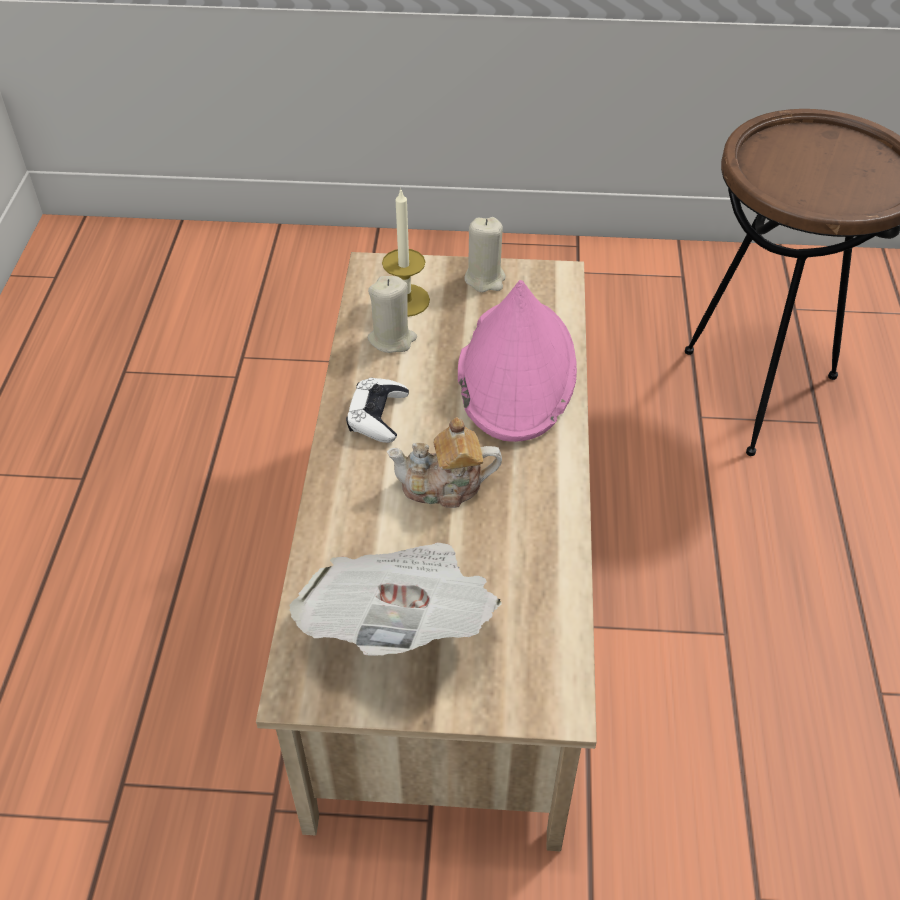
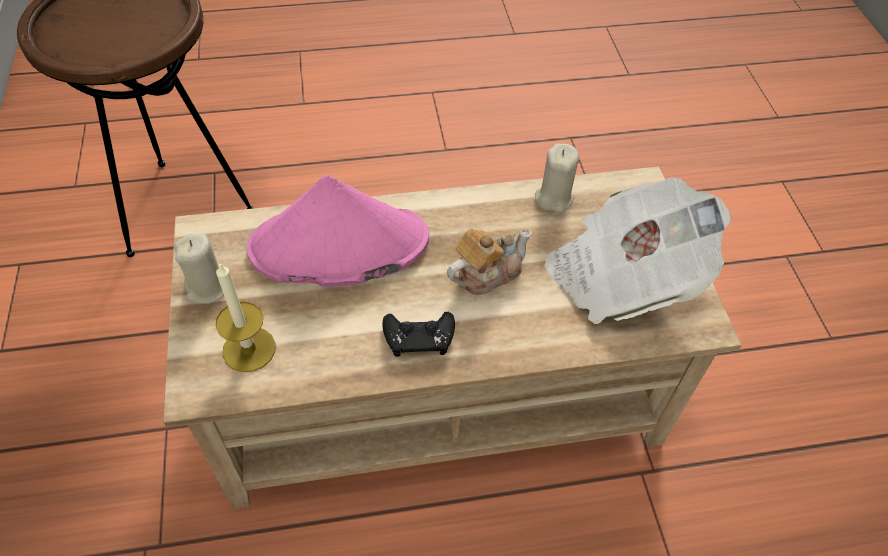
camera: 105 degrees left, 5 degrees up
white game controller [346,378,409,443] -> black game controller [382,312,455,357]
beige candle [367,276,417,353] -> beige candle moved to [535,144,579,213]
teapot [387,417,502,508] -> teapot turned 105 degrees counterclockwise [447,228,532,295]

